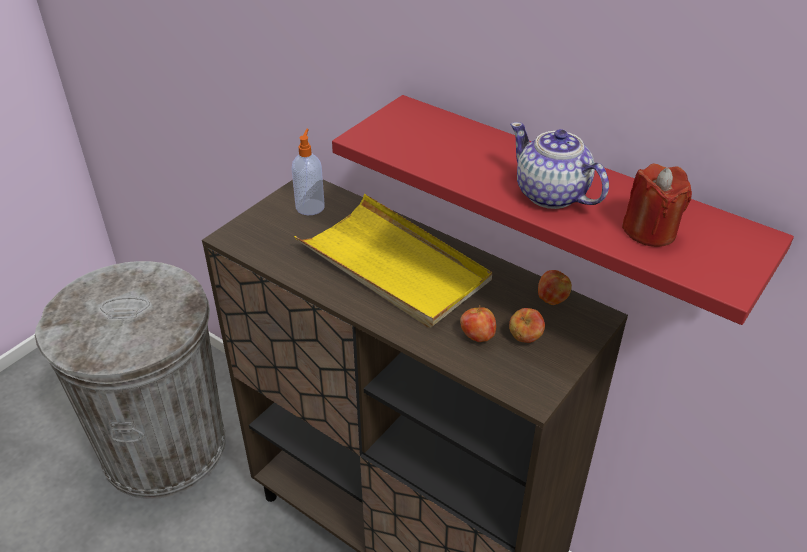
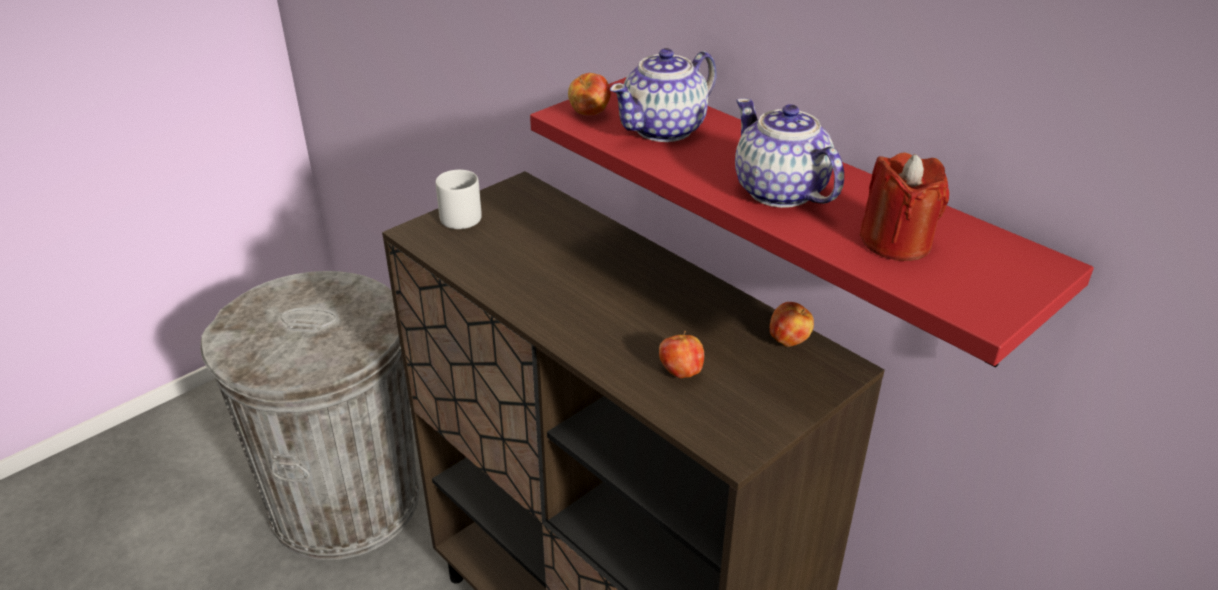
camera: 10 degrees right, 5 degrees down
soap dispenser [292,129,325,215] -> none
yellow tray [294,194,492,328] -> none
apple [509,308,545,343] -> apple moved to [568,73,611,116]
none -> grey mug [436,170,482,229]
none -> teapot [610,48,716,142]

